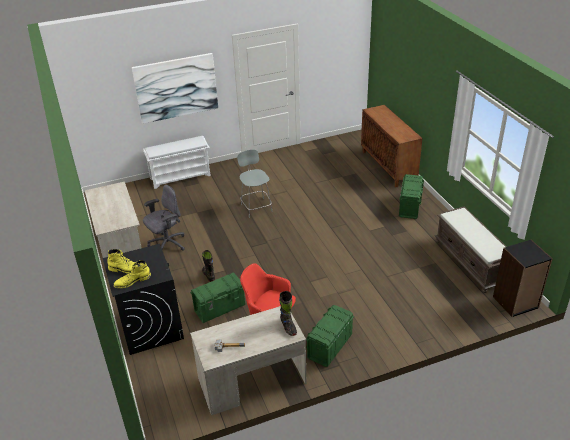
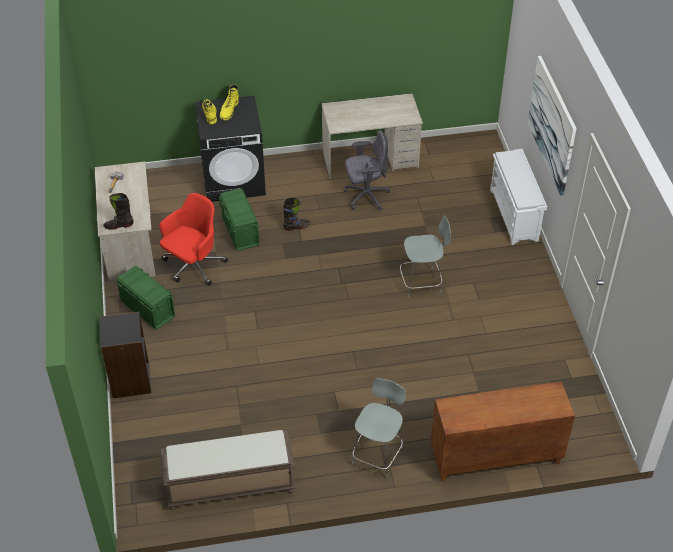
camera: 100 degrees right, 10 degrees up
grey office chair [143,185,185,251] -> grey office chair turned 75 degrees counterclockwise [344,130,390,211]
green storage box [399,174,424,219] -> grey stool [351,378,406,478]
black bookcase [493,240,553,317] -> black bookcase moved to [99,312,151,398]

